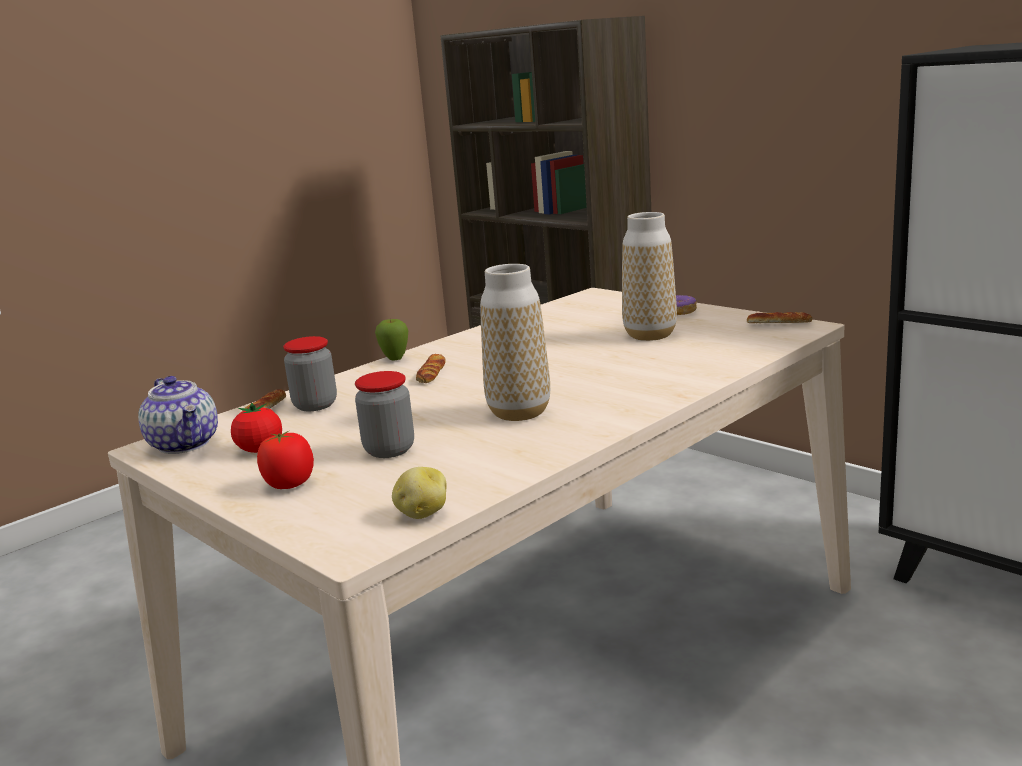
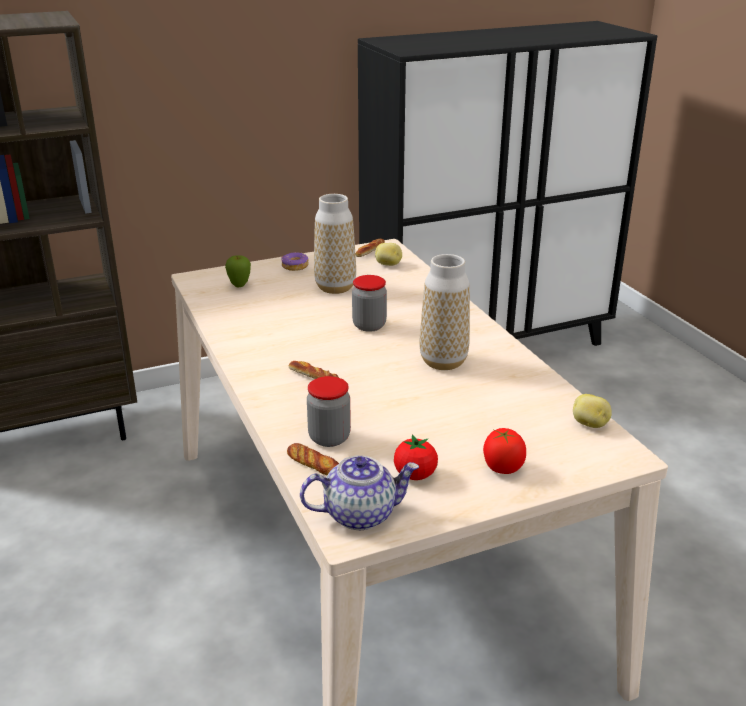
camera: 70 degrees left, 10 degrees up
jar [355,371,414,458] -> jar moved to [352,275,387,332]
apple [375,318,408,361] -> apple moved to [225,255,251,287]
none -> potato [375,243,402,266]

